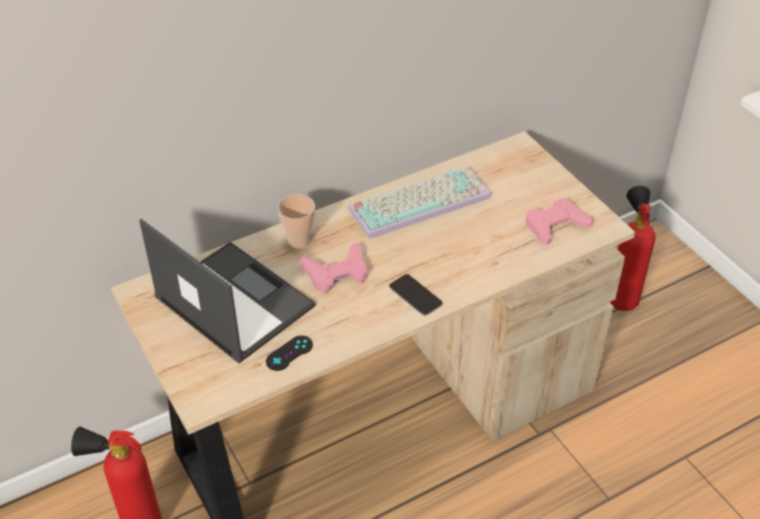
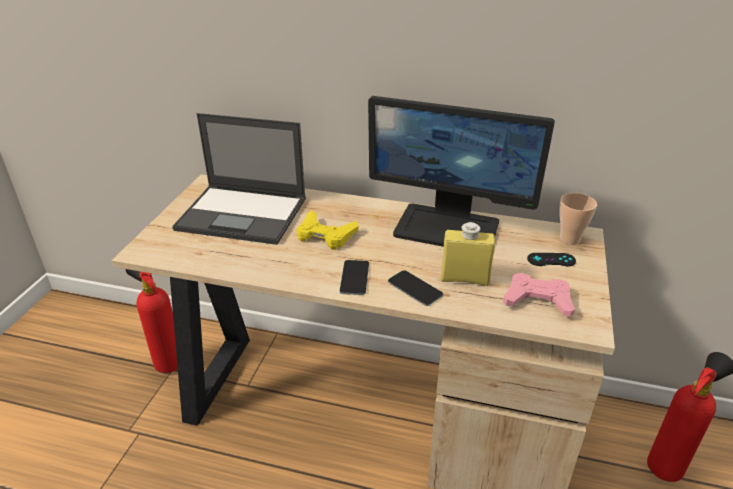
camera: 45 degrees right, 10 degrees down
laptop [139,219,316,363] -> laptop turned 105 degrees clockwise [172,113,306,245]
black game controller [266,336,313,371] -> black game controller moved to [527,253,576,266]
cup [278,194,315,248] -> cup moved to [559,193,597,245]
pink game controller [300,242,368,293] -> yellow game controller [297,210,358,250]
keyboard [348,166,491,239] -> monitor [368,96,555,247]
none -> phone [388,270,443,306]
none -> yellow bottle [441,222,495,286]

